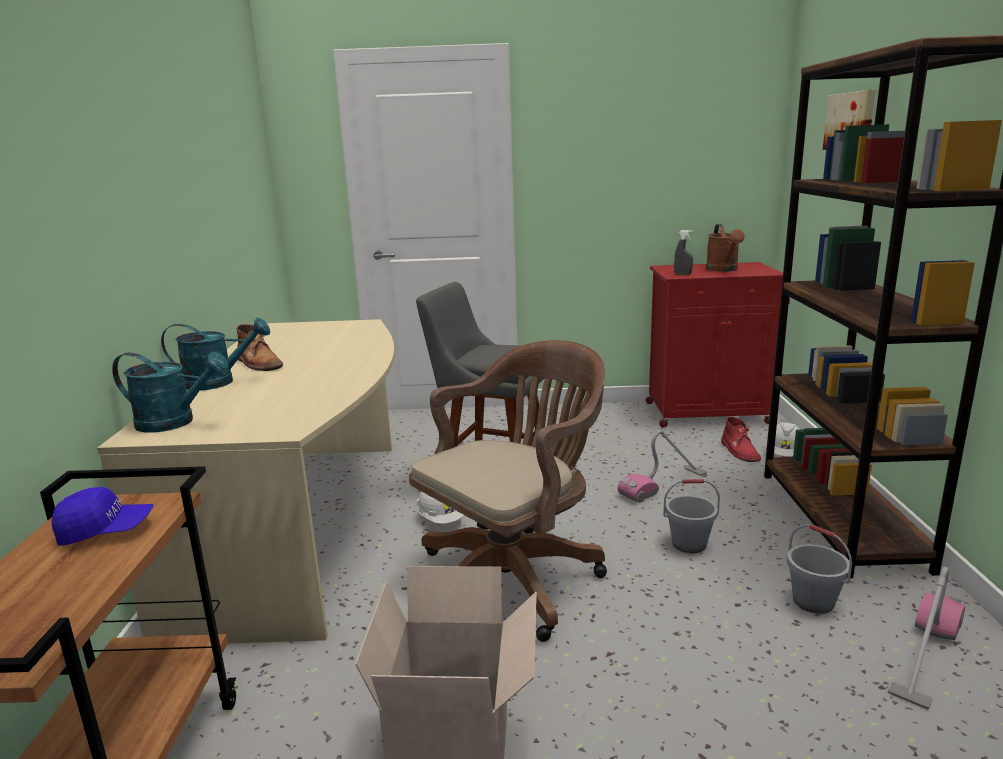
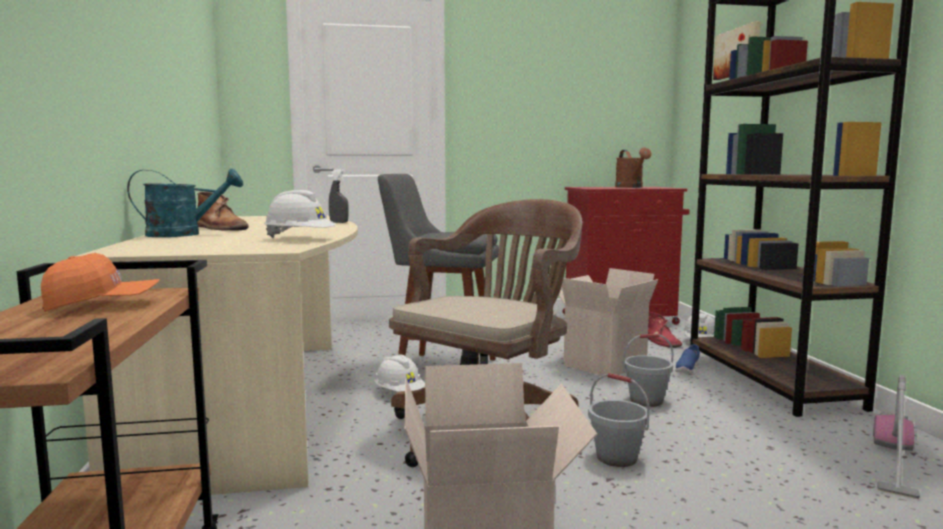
camera: 10 degrees left, 10 degrees down
blue cap [51,487,153,545] -> orange cap [41,253,160,312]
turquoise watering can [112,352,229,433] -> none
vacuum cleaner [618,430,707,503] -> cardboard box [559,268,658,378]
grey spray bottle [674,230,693,275] -> grey spray bottle moved to [329,169,349,223]
grey bucket [787,524,852,614] -> grey bucket moved to [588,373,650,467]
none -> white hard hat [264,190,336,238]
none -> blue shoe [675,344,700,373]

